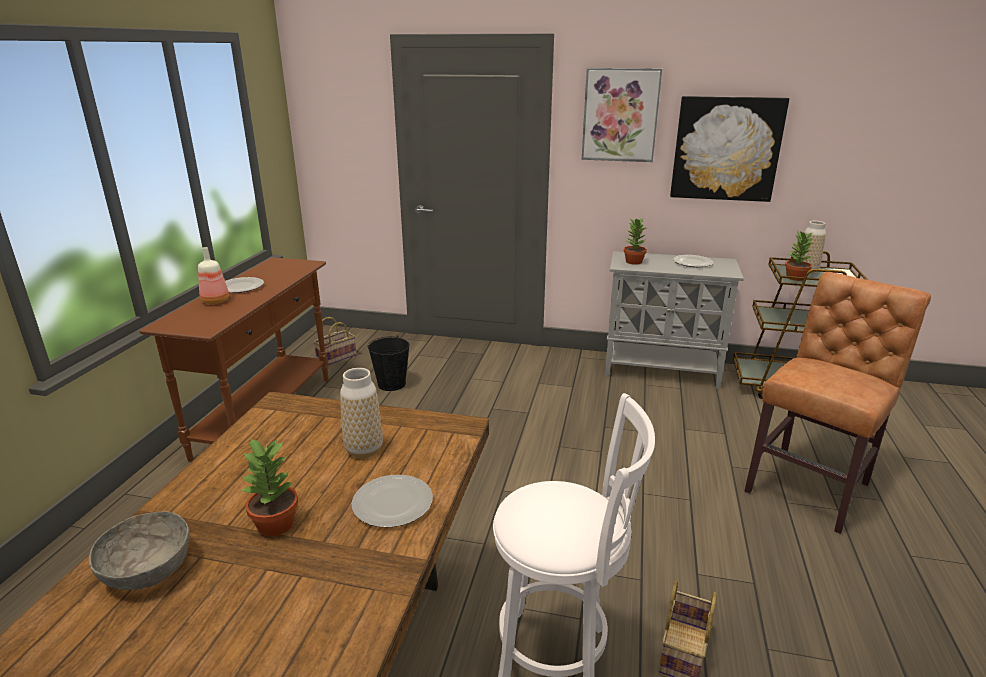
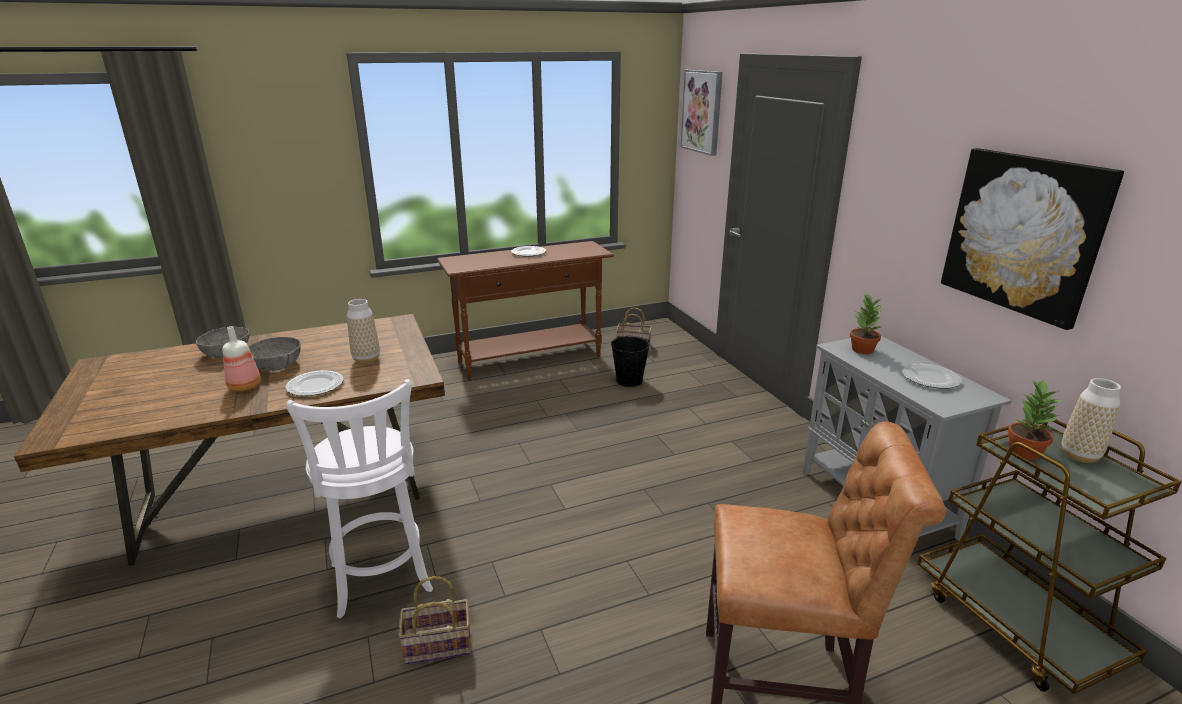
camera: 55 degrees right, 0 degrees up
bottle [198,247,229,304] -> bottle moved to [222,326,261,391]
potted plant [242,439,298,536] -> grey bowl [249,337,301,371]
picture [582,68,662,162] -> picture moved to [681,70,723,156]

